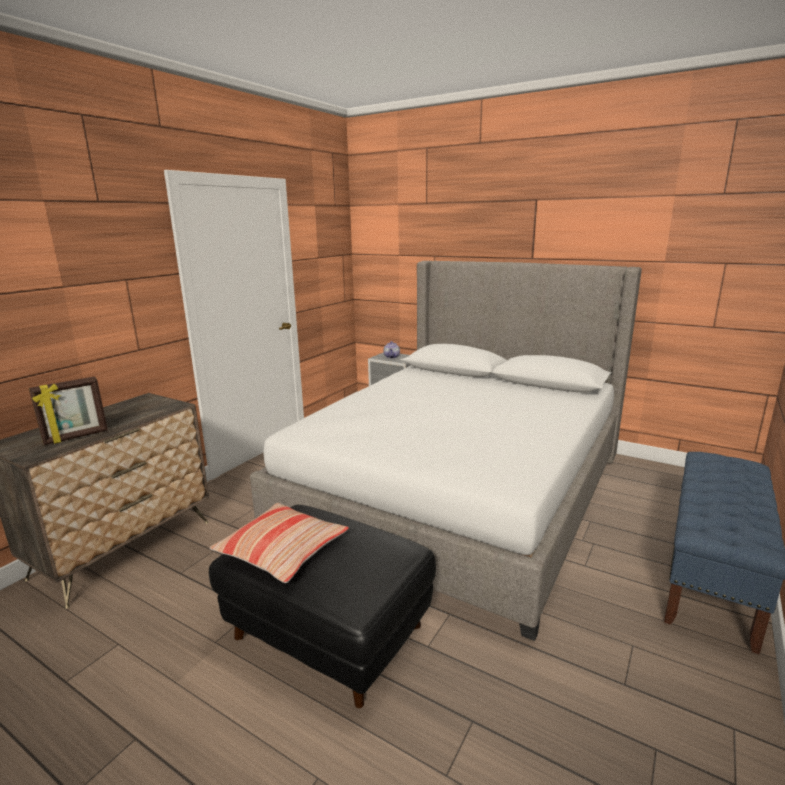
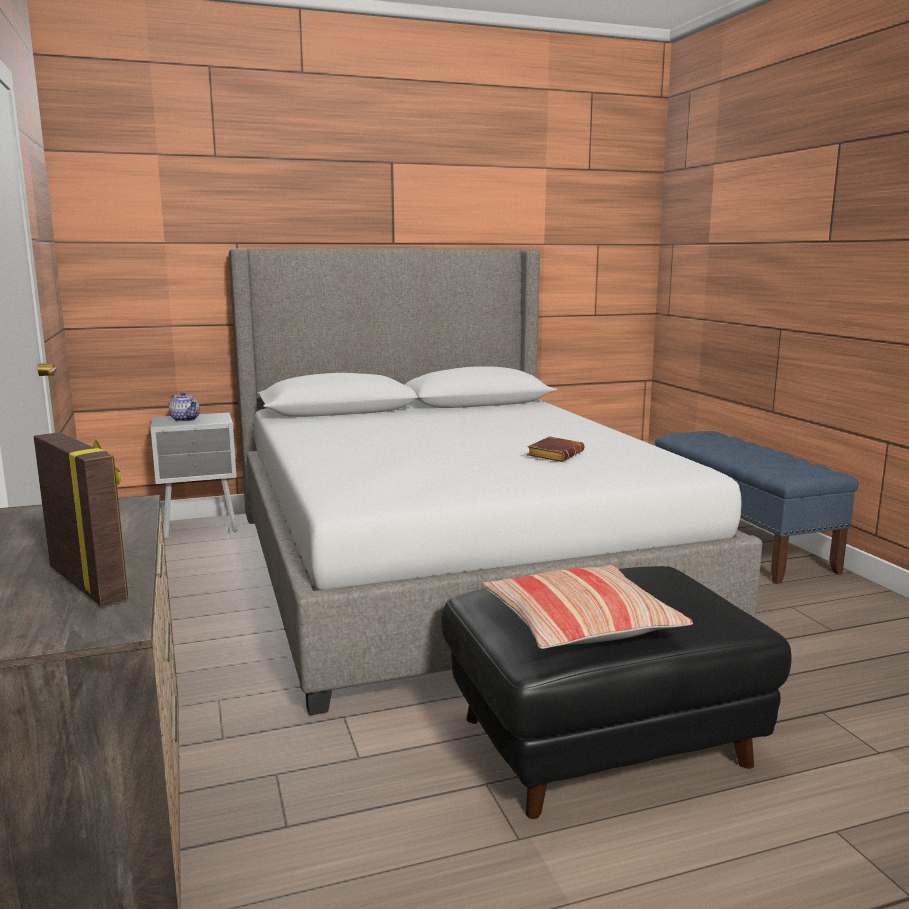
camera: 50 degrees left, 5 degrees down
picture frame [29,376,108,445] -> picture frame turned 45 degrees counterclockwise [34,432,128,606]
none -> brown book [527,436,584,462]

